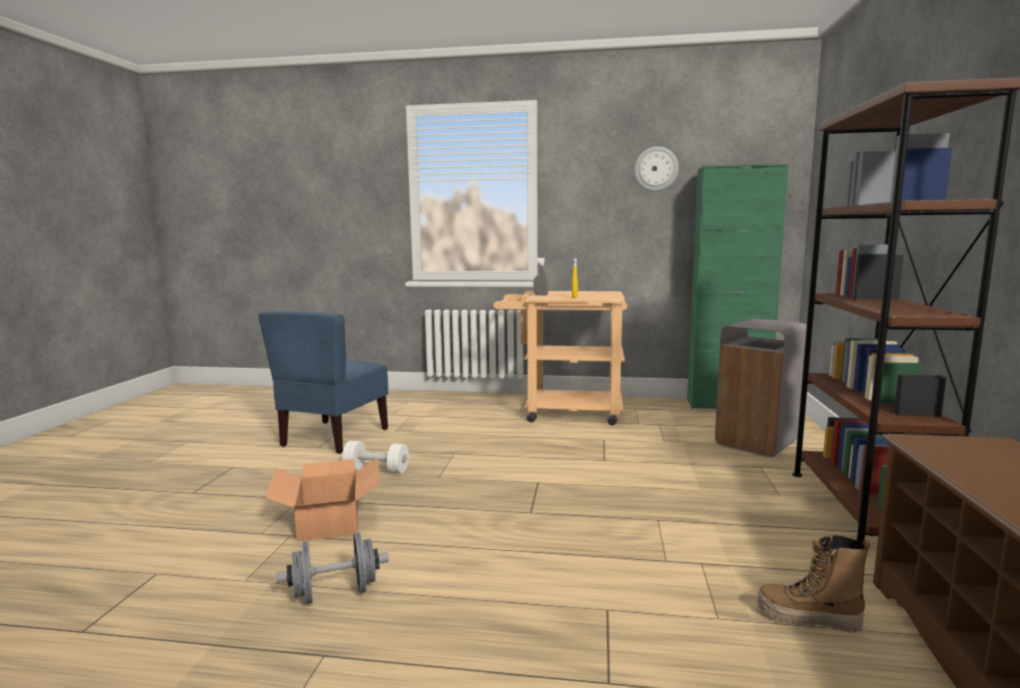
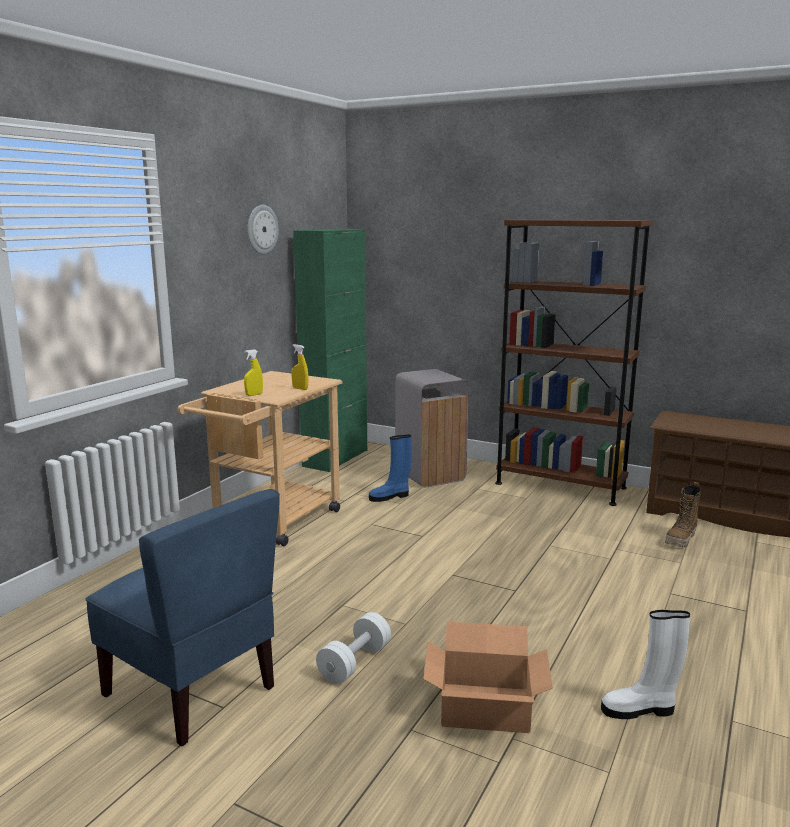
camera: 70 degrees left, 5 degrees up
grey dumbbell [276,532,389,604] -> white boot [601,610,690,719]
grey spray bottle [533,258,549,295] -> yellow spray bottle [244,349,263,396]
none -> blue boot [369,435,412,502]

